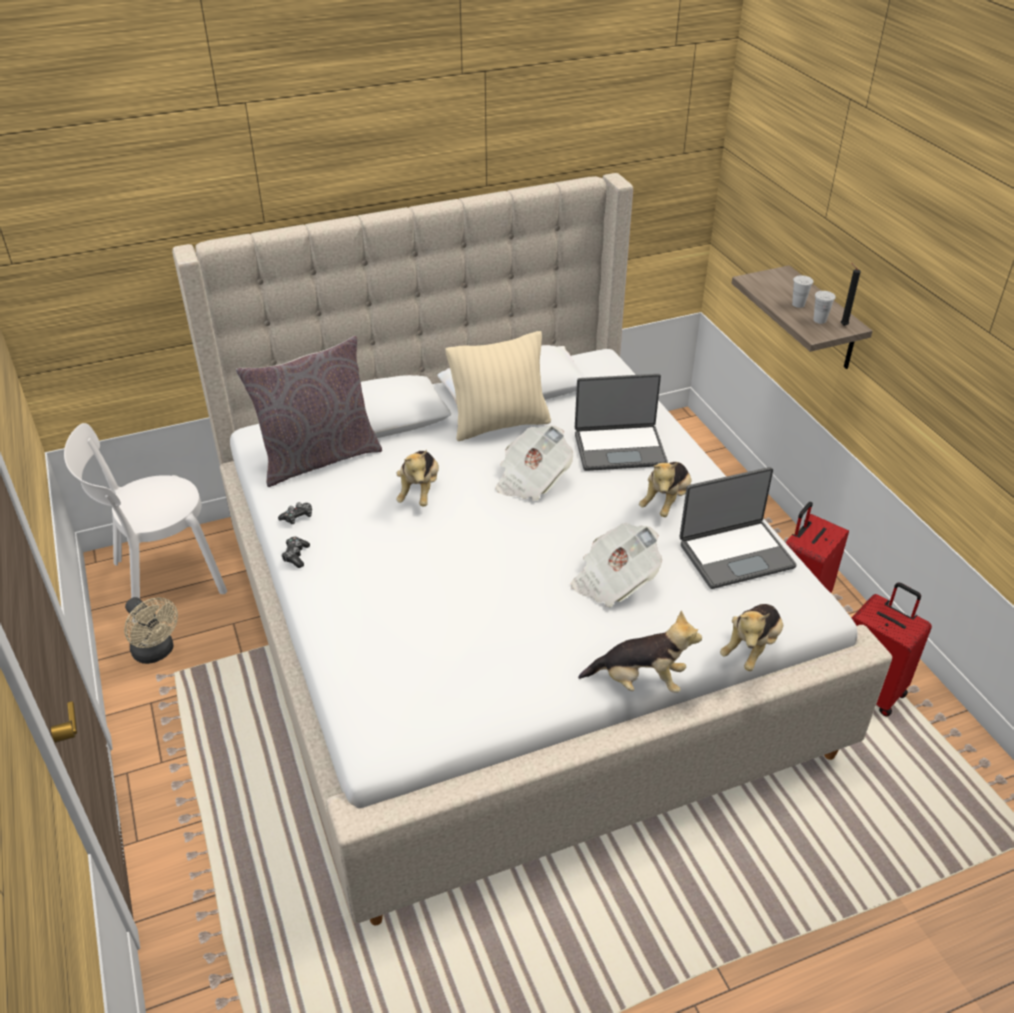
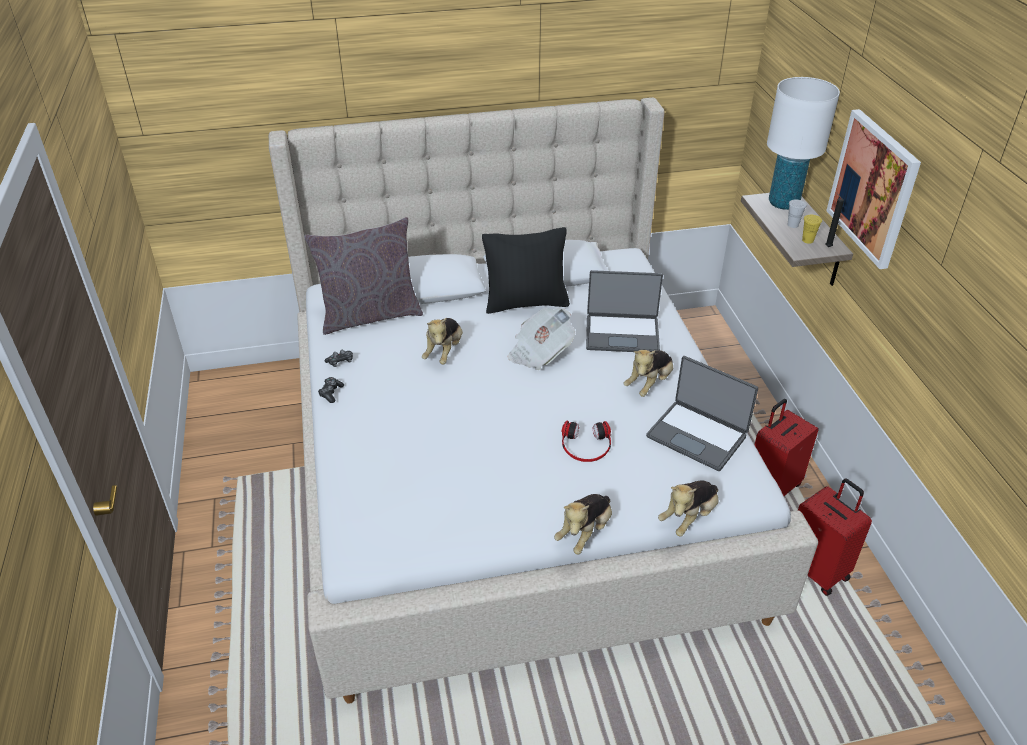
camera: 10 degrees right, 0 degrees up
white chair [64,423,227,624] -> none
beige fan [124,597,178,664] -> none
beige pillow [446,331,551,441] -> black pillow [482,227,570,314]
newspaper [571,523,662,607] -> headphones [562,421,611,462]
plush toy [578,611,702,693] -> plush toy turned 105 degrees clockwise [554,494,612,554]
laptop [679,467,797,589] -> laptop turned 45 degrees clockwise [646,356,758,471]
white cup [813,291,836,324] -> yellow cup [802,215,822,244]
none -> white table lamp [767,77,840,210]
none -> picture [826,109,921,269]

